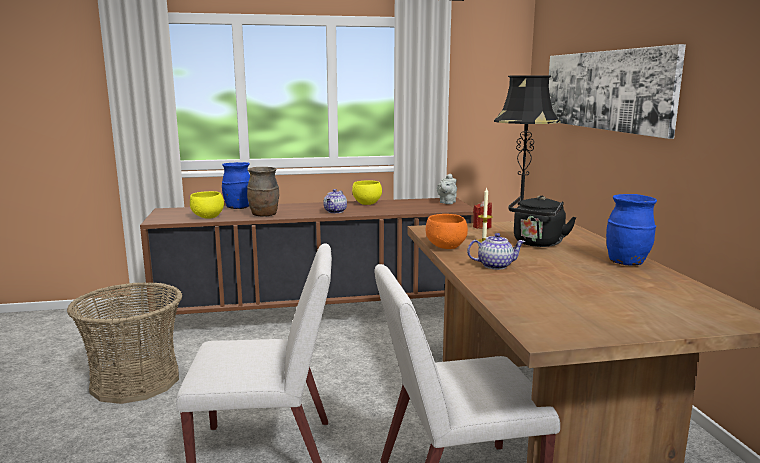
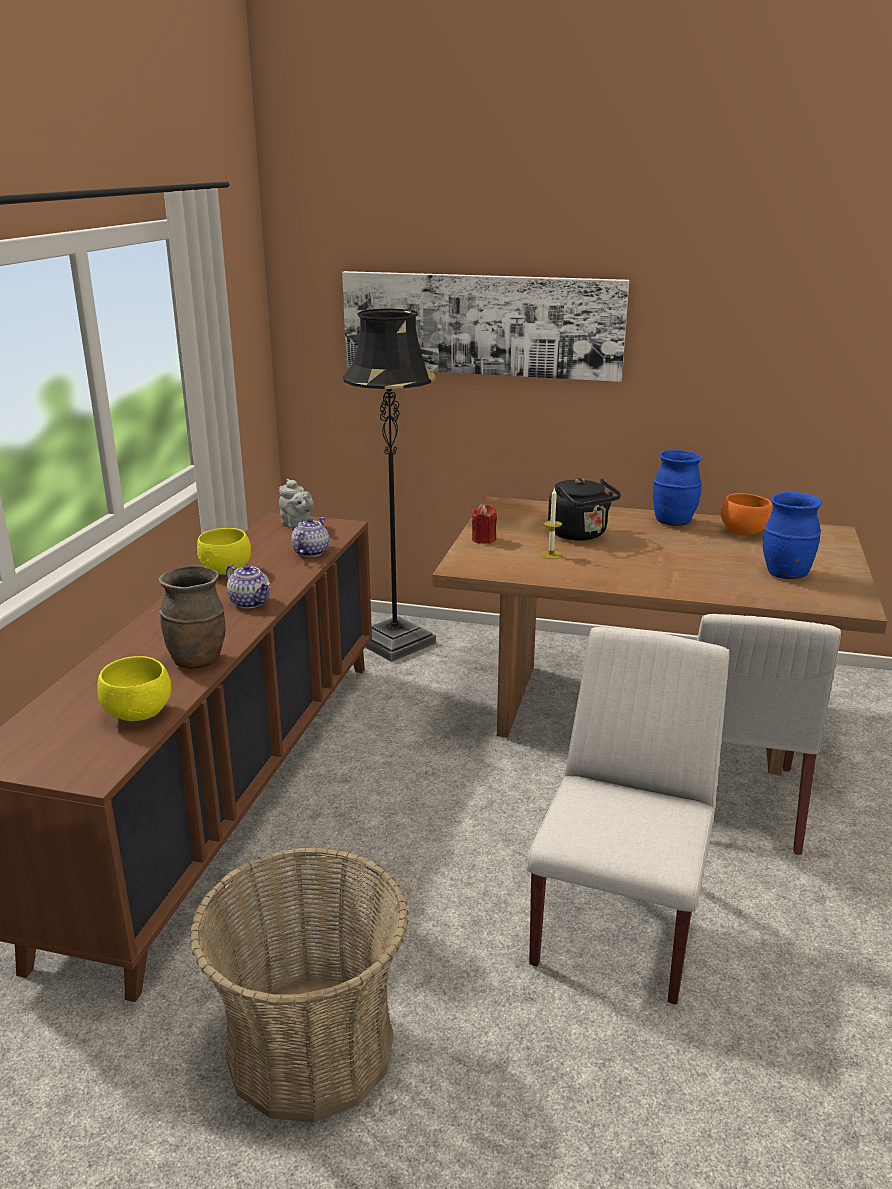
camera: 65 degrees left, 10 degrees up
blue vase [222,162,250,209] -> blue vase moved to [763,492,822,579]
orange bowl [426,214,468,249] -> orange bowl moved to [721,493,773,536]
teapot [467,233,525,270] -> teapot moved to [291,517,329,557]

